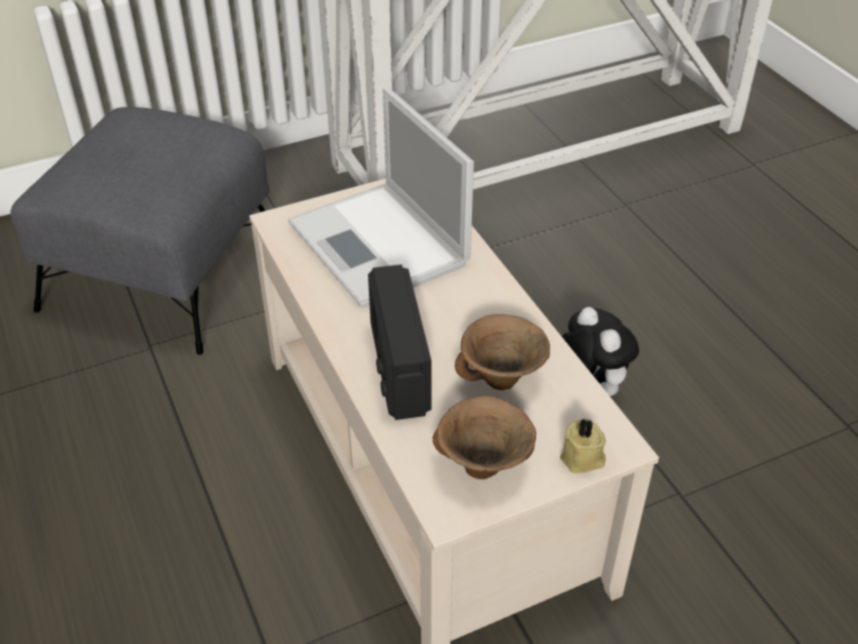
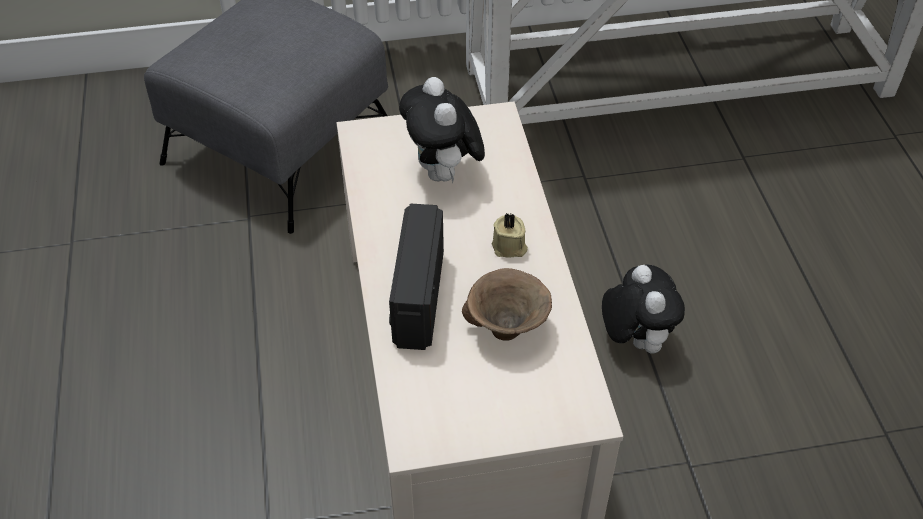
camera: 15 degrees right, 5 degrees up
laptop [288,87,474,308] -> plush toy [399,77,485,183]
brown bowl [433,396,536,479] -> none
beige candle [560,418,606,474] -> beige candle moved to [492,213,528,258]

